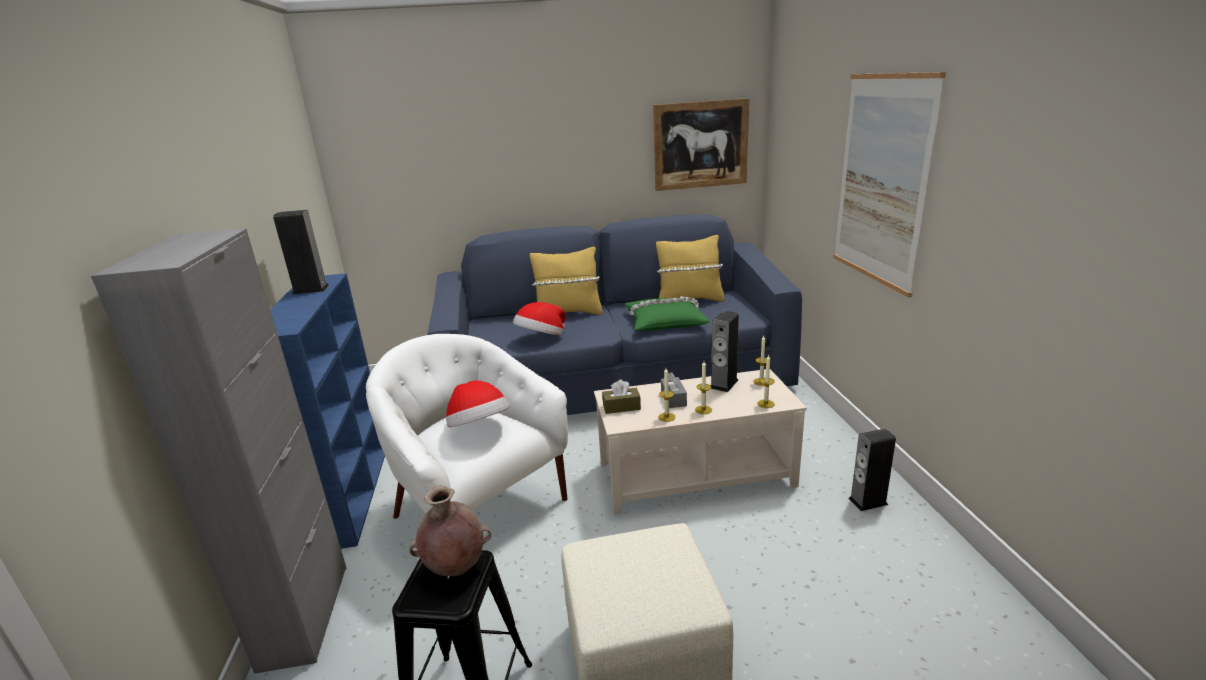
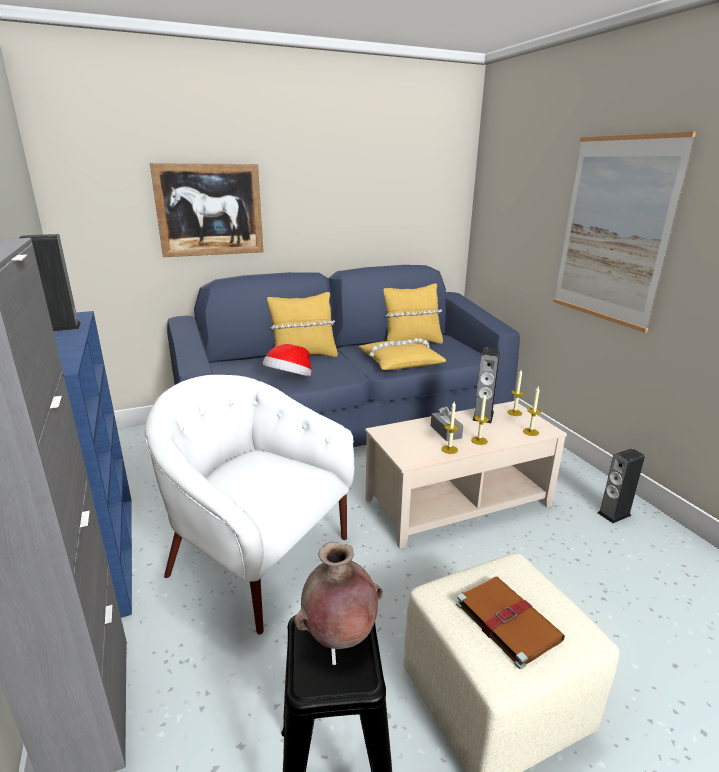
camera: 15 degrees left, 0 degrees up
hat [446,380,510,427] -> none
brown tissue box [602,380,641,414] -> none
green pillow [625,296,709,331] -> yellow pillow [359,338,446,370]
picture [653,98,749,191] -> picture moved to [150,163,264,257]
none -> brown book [456,577,565,669]

